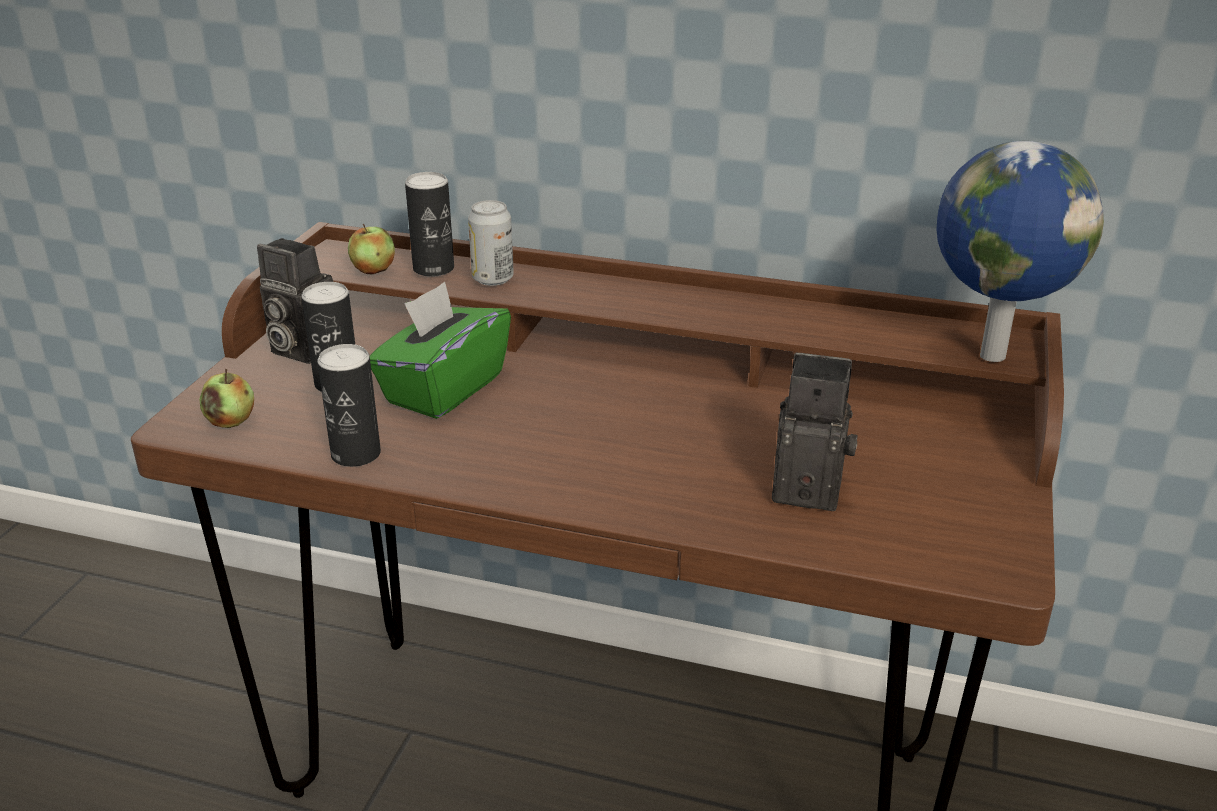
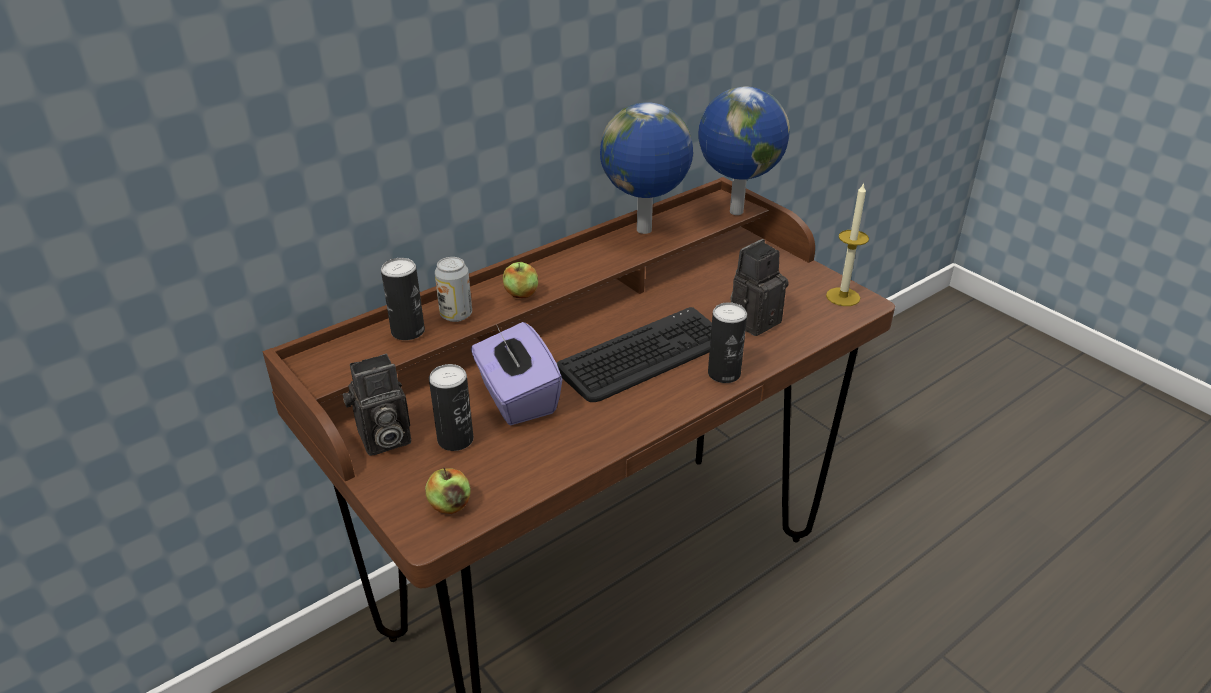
camera: 55 degrees left, 5 degrees up
can [317,344,381,467] -> can moved to [708,302,747,383]
apple [348,224,395,274] -> apple moved to [503,262,538,298]
green tissue box [370,282,511,419] -> purple tissue box [471,322,563,425]
none -> keyboard [557,307,712,402]
none -> globe [600,102,693,234]
none -> candle [826,182,869,306]

